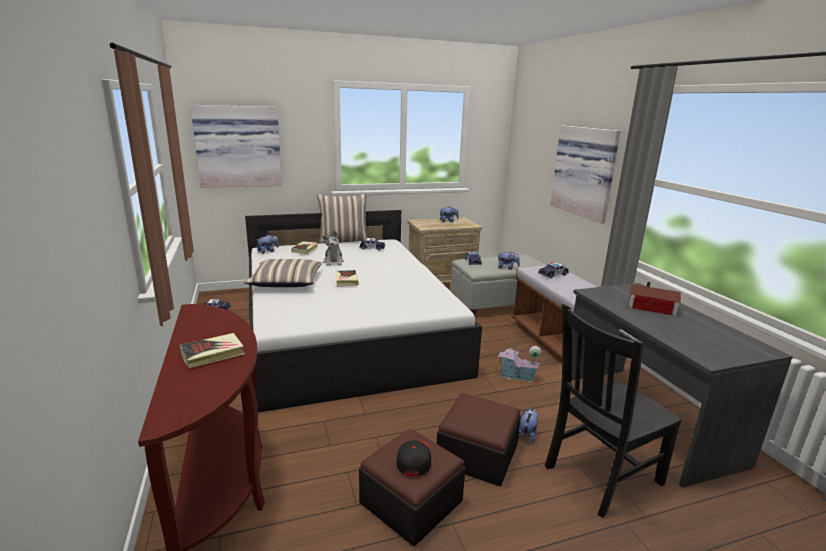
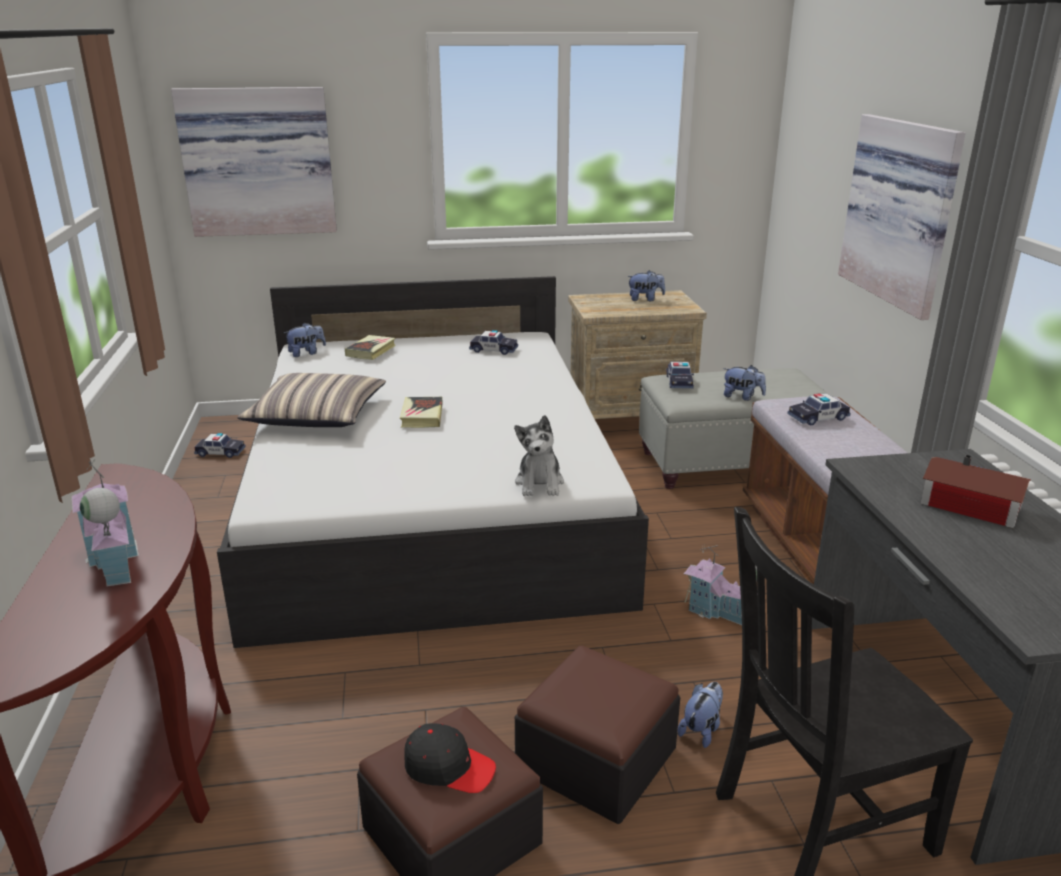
camera: 10 degrees right, 5 degrees up
book [180,333,245,368] -> toy house [72,459,139,586]
pillow [317,194,368,244] -> none
plush toy [322,231,344,266] -> plush toy moved to [514,415,564,496]
black cap [396,440,431,476] -> black cap turned 90 degrees clockwise [404,723,496,793]

